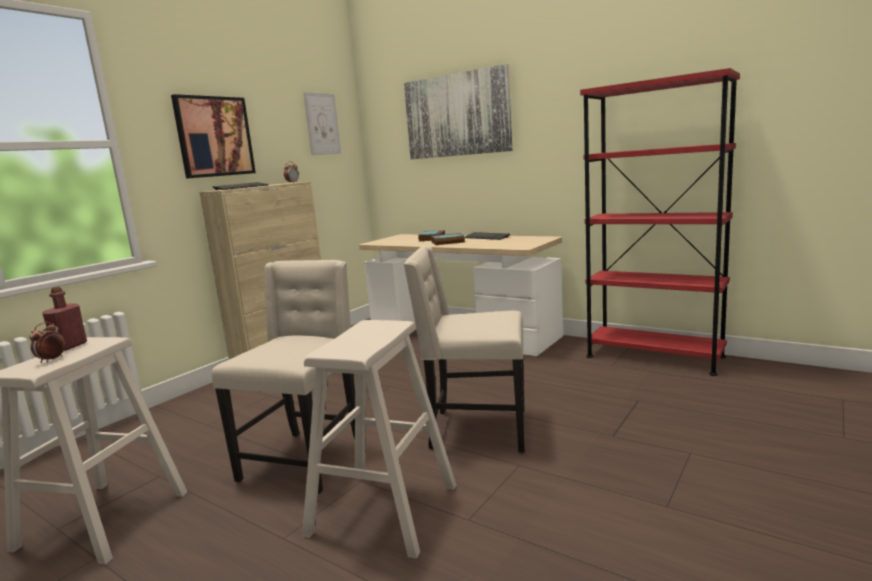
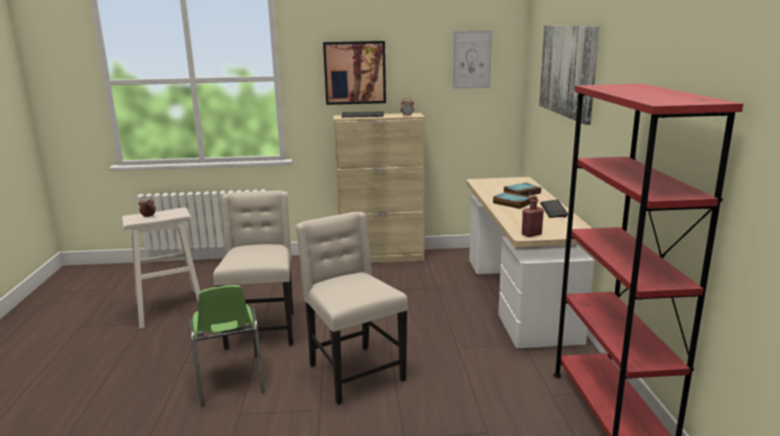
camera: 50 degrees right, 5 degrees up
red bottle [42,287,87,351] -> red bottle moved to [522,195,544,237]
beige chair [212,260,355,494] -> beige chair turned 75 degrees counterclockwise [213,191,294,350]
beige stool [302,320,456,559] -> green chair [189,285,265,406]

